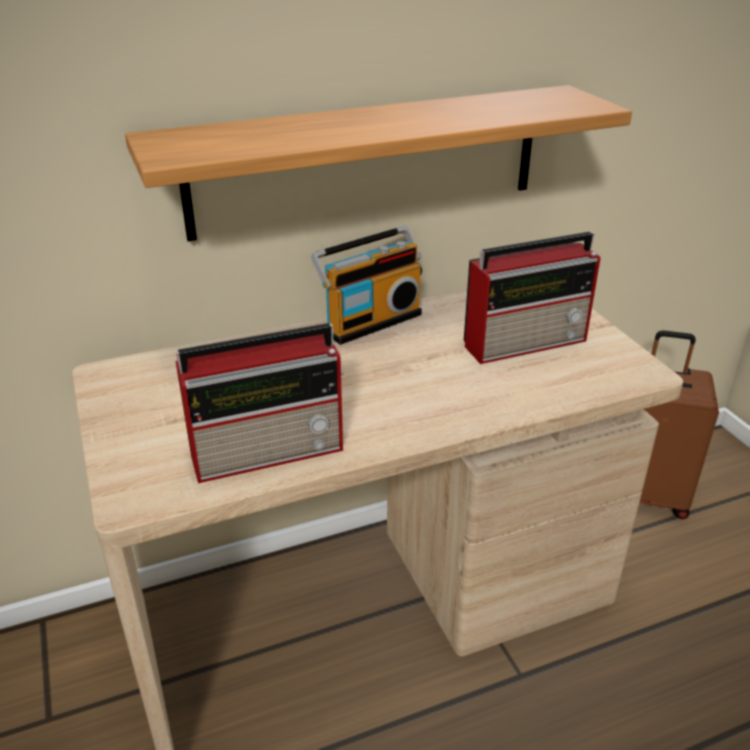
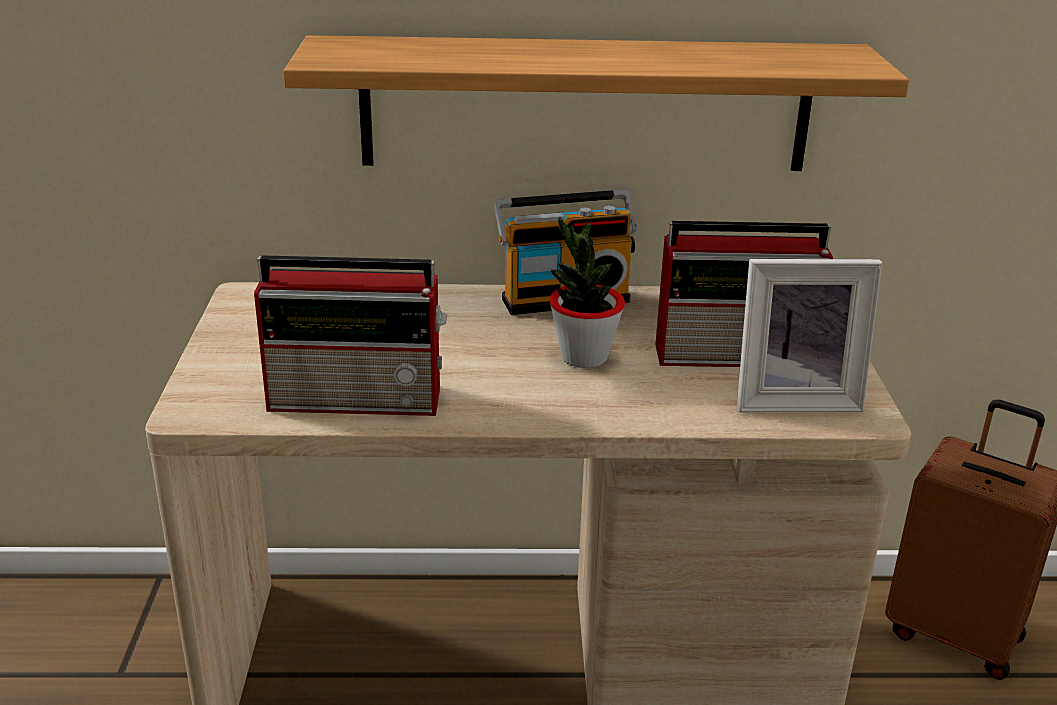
camera: 20 degrees right, 5 degrees down
none -> potted plant [549,216,625,368]
none -> picture frame [737,259,882,412]

